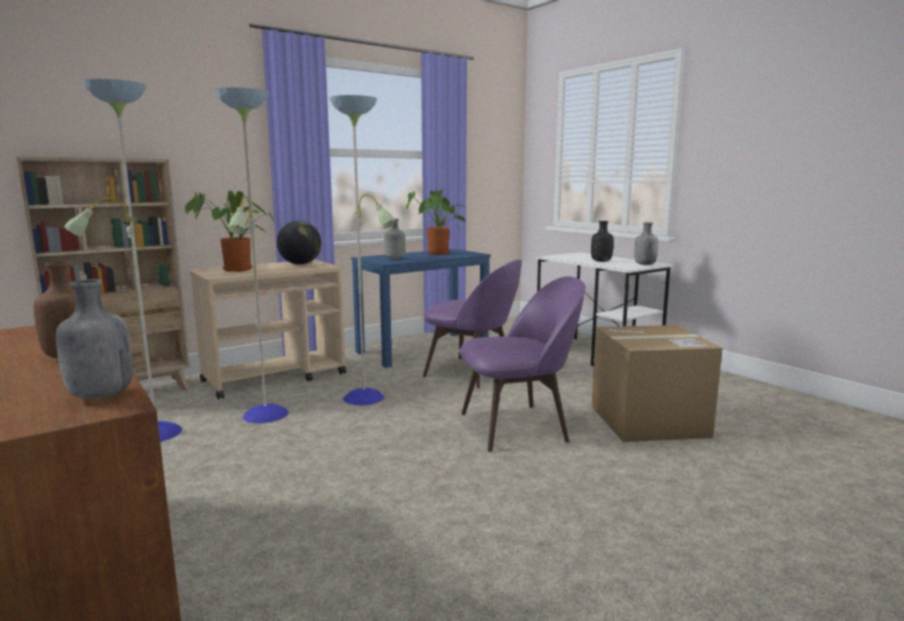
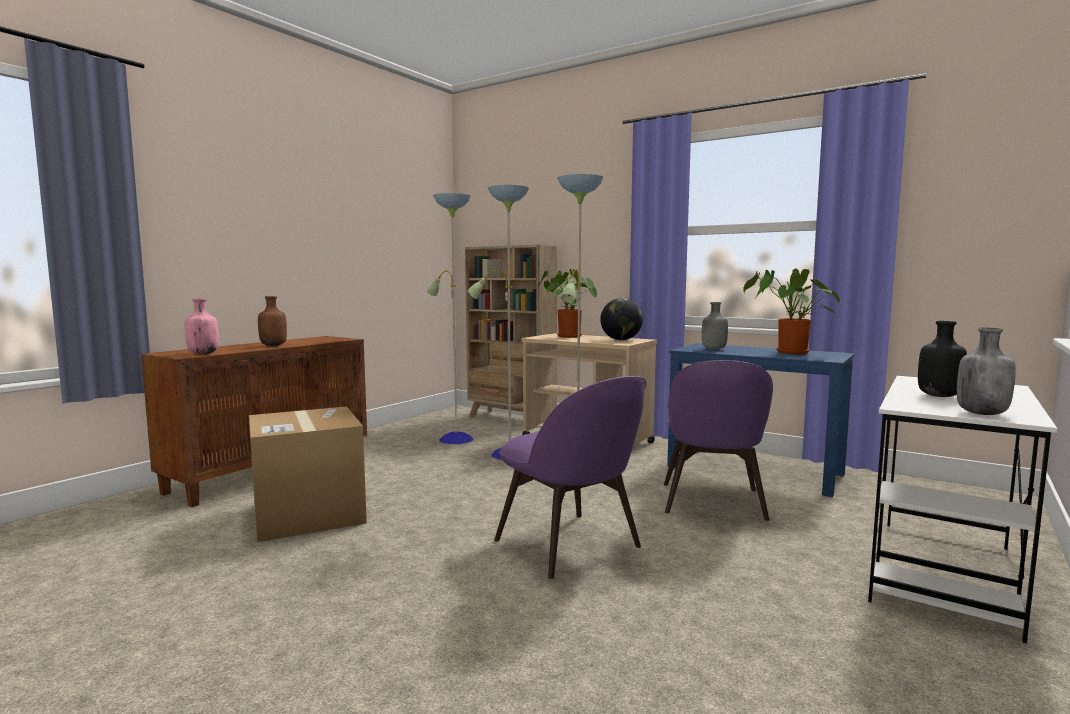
camera: 70 degrees right, 5 degrees down
grey bottle [56,279,133,399] -> pink bottle [185,299,219,354]
cardboard box [591,325,723,442] -> cardboard box moved to [249,406,367,542]

